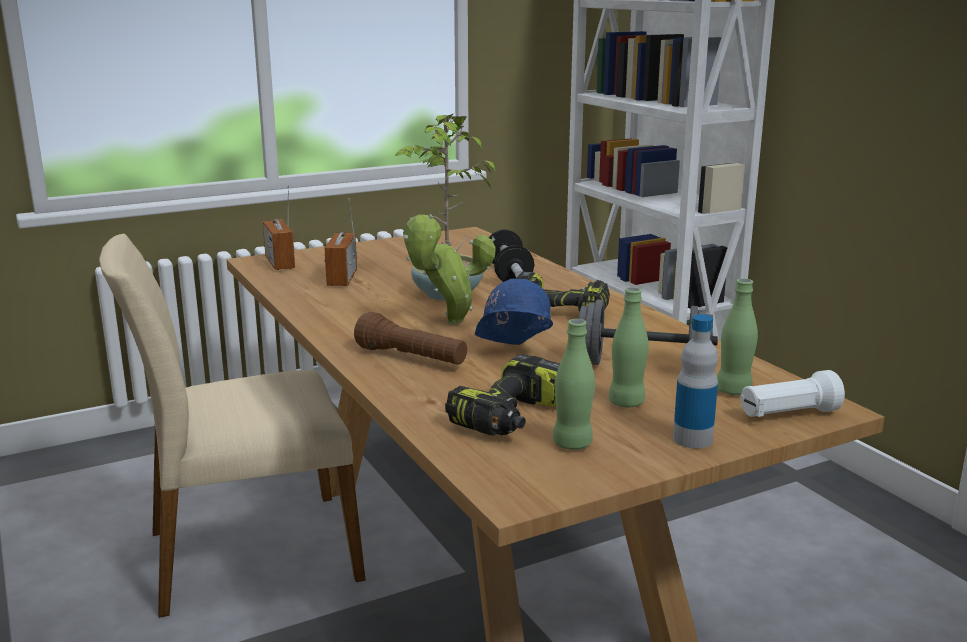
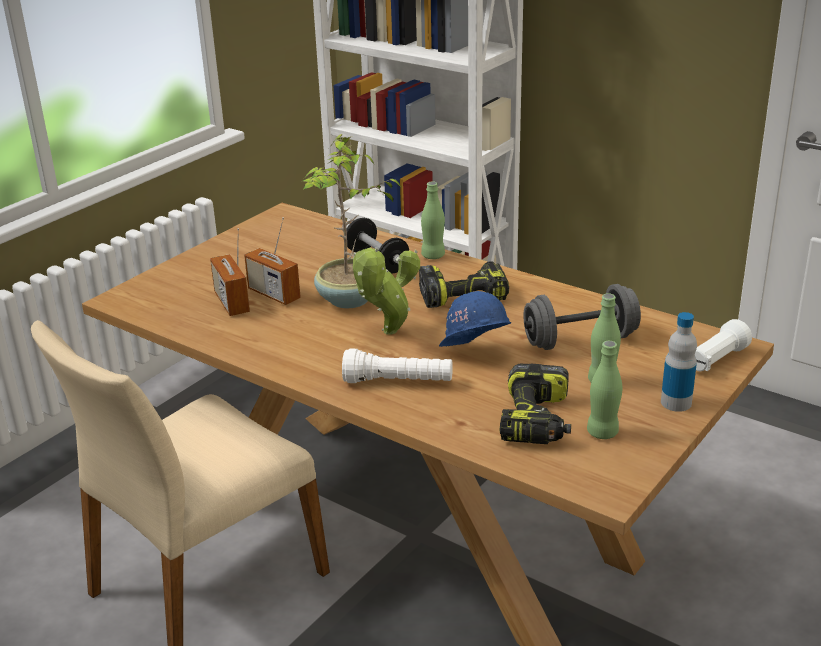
camera: 25 degrees left, 10 degrees up
radio [263,185,295,270] -> radio moved to [244,217,301,305]
brown flashlight [354,312,467,365] -> white flashlight [342,348,453,383]
green bottle [717,279,758,395] -> green bottle moved to [421,182,445,259]

